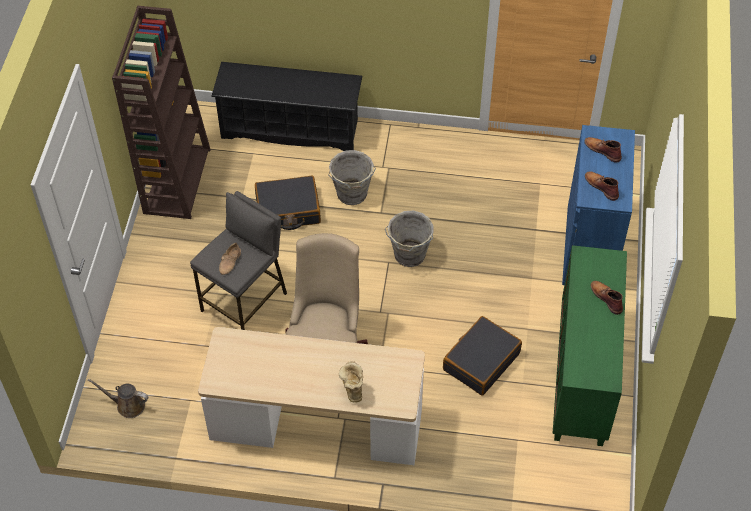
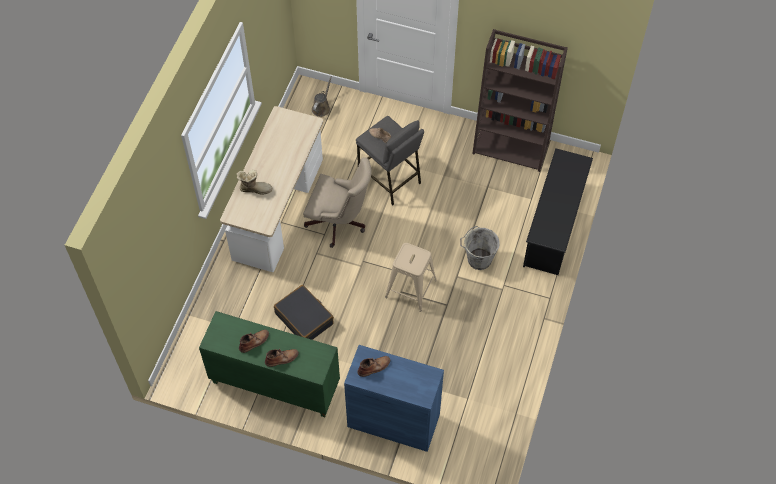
camera: 100 degrees right, 5 degrees up
black suitcase [255,176,321,230] -> none
grey bucket [385,211,433,267] -> beige stool [385,243,437,312]
brown boot [584,137,622,163] -> brown boot moved to [239,330,269,353]

